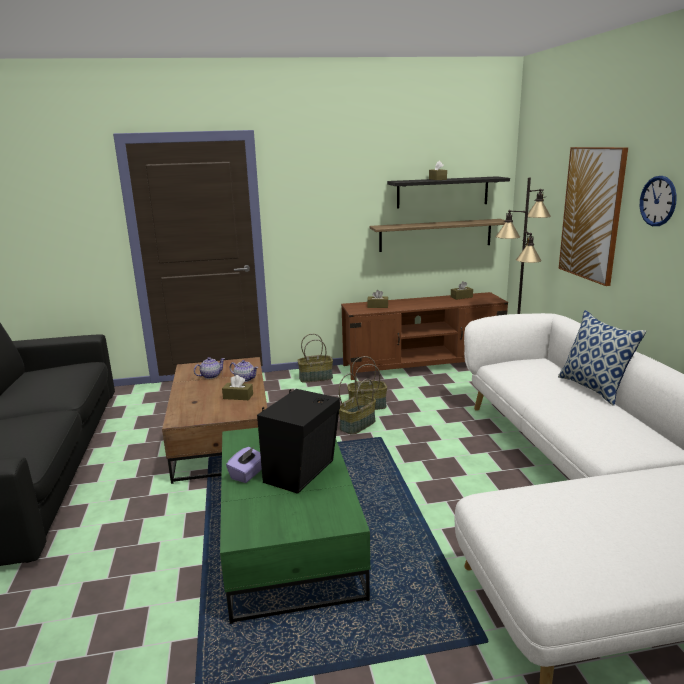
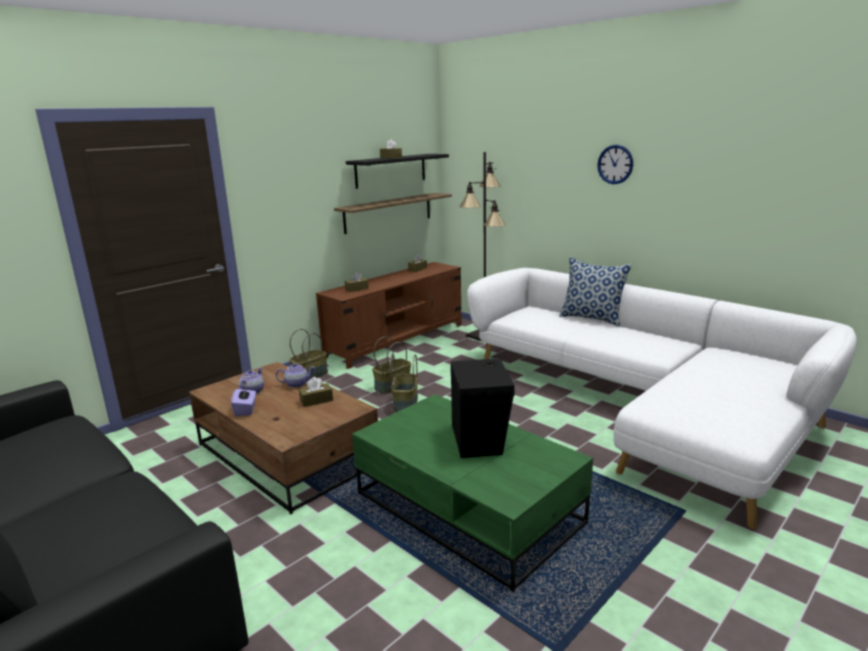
camera: 35 degrees left, 0 degrees up
purple tissue box [226,447,262,483] -> purple tissue box moved to [231,384,256,416]
picture [559,147,628,286] -> none

